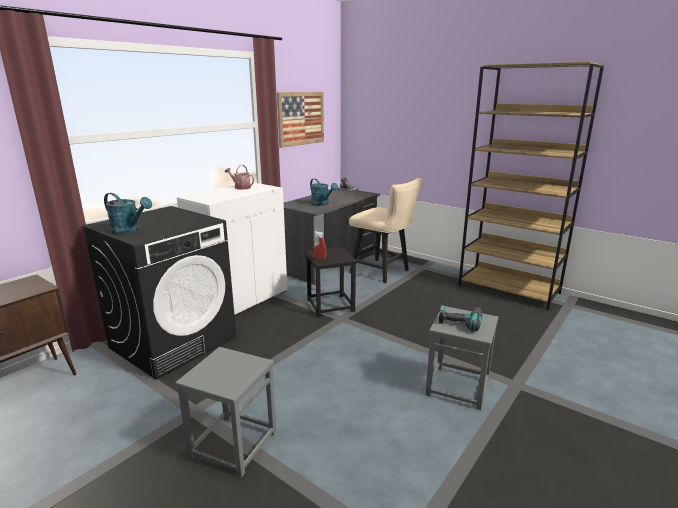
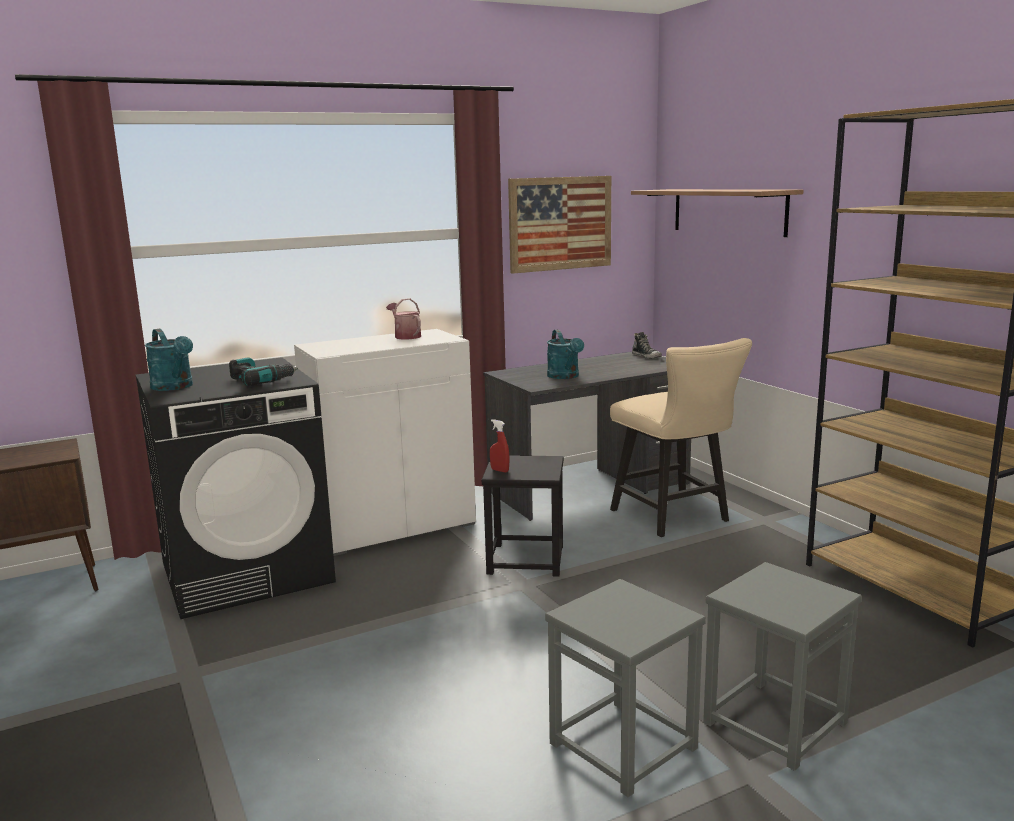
camera: 25 degrees right, 5 degrees down
grey stool [175,347,276,477] -> grey stool moved to [703,562,862,771]
power drill [439,305,482,332] -> power drill moved to [229,357,298,386]
none -> shelf [631,189,803,237]

